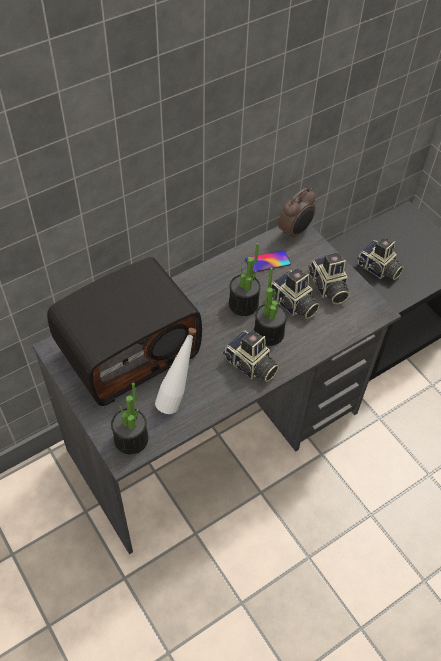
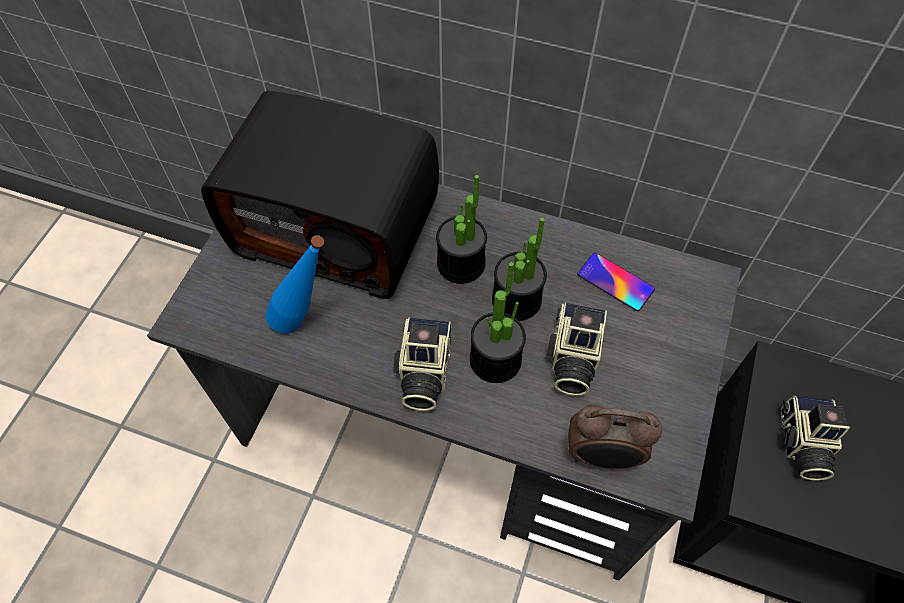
camera: 55 degrees right, 5 degrees up
potted plant [111,382,148,454] -> potted plant moved to [436,175,487,284]
white bottle [155,328,196,414] -> blue bottle [265,235,324,334]
alarm clock [278,188,316,241] -> alarm clock moved to [568,404,662,469]
camera [308,252,350,304] -> none

